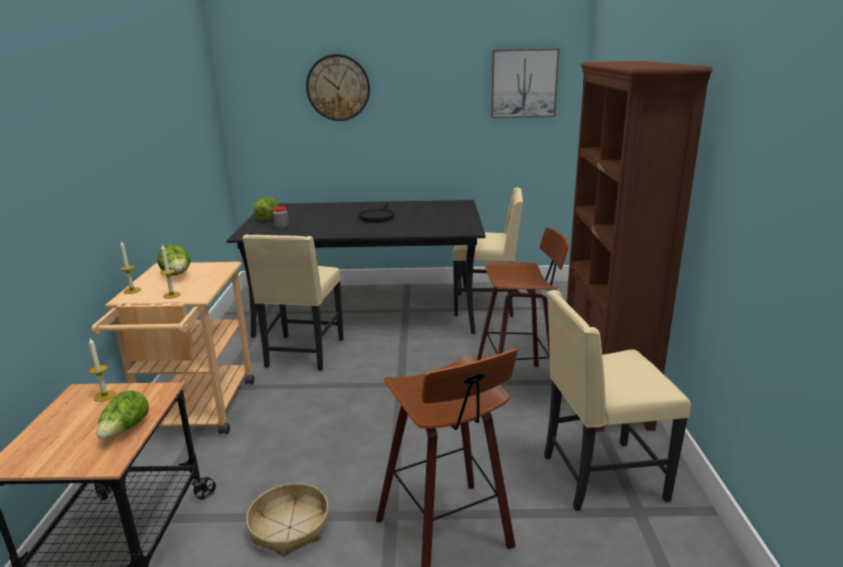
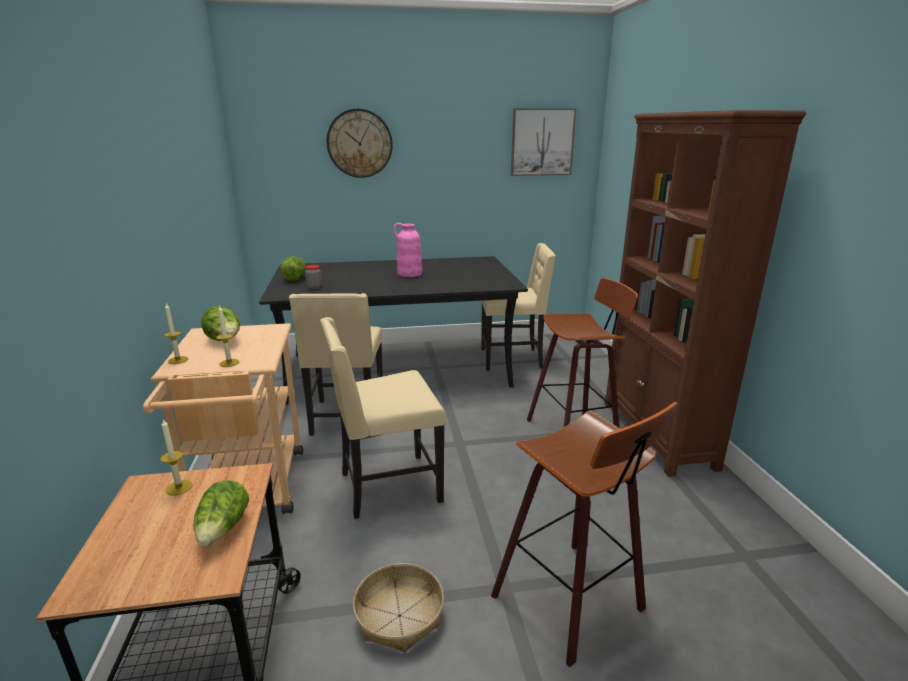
camera: 10 degrees left, 0 degrees up
black frying pan [359,202,394,222] -> pink vase [393,223,422,277]
beige chair [544,290,691,511] -> beige chair moved to [320,317,446,519]

